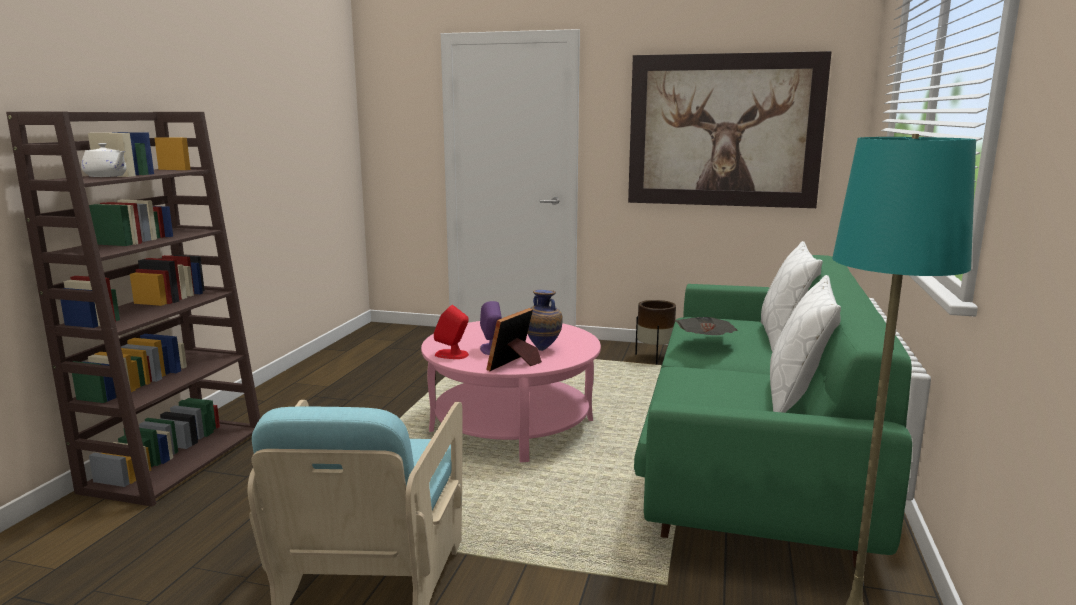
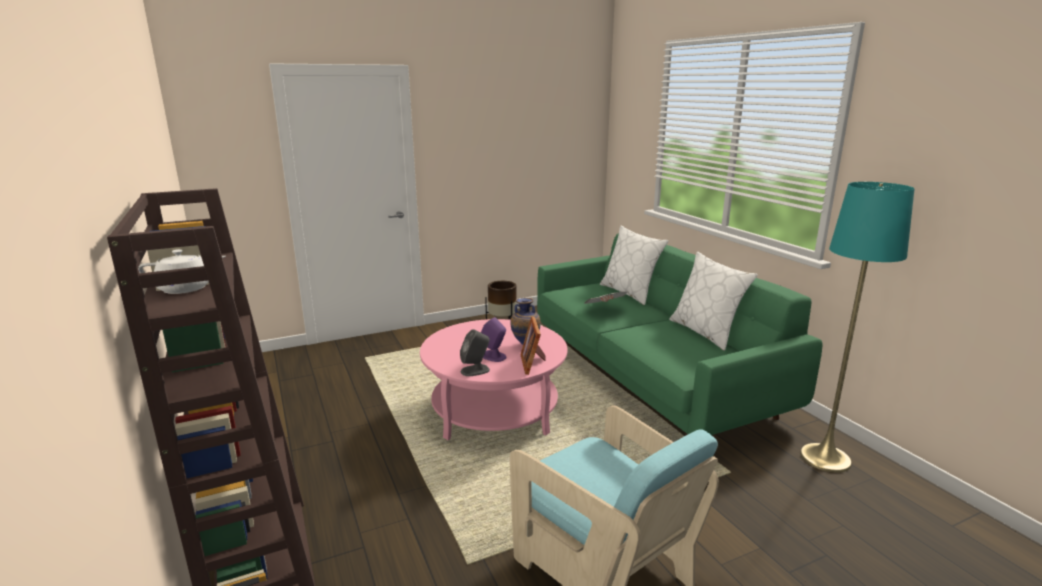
camera: 40 degrees left, 5 degrees up
red speaker [434,305,469,359] -> grey speaker [460,329,490,376]
picture [628,51,832,208] -> none

